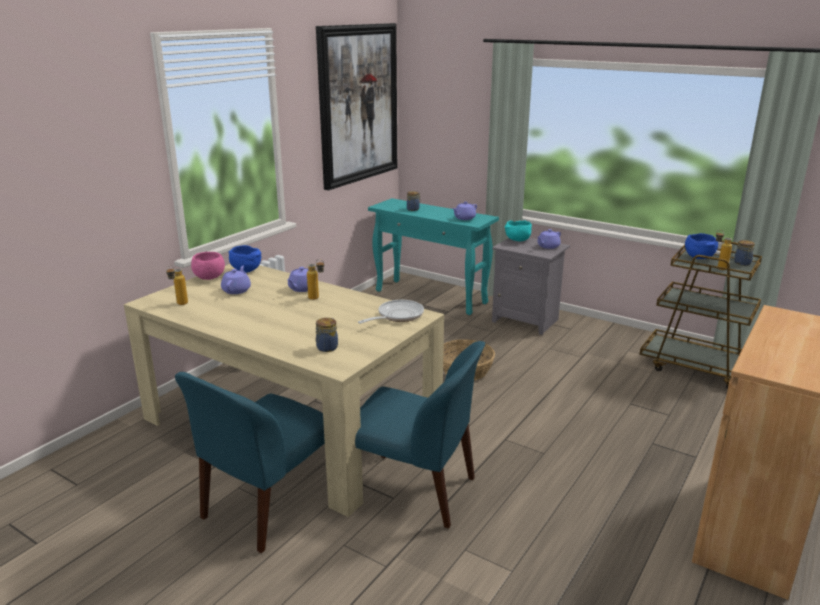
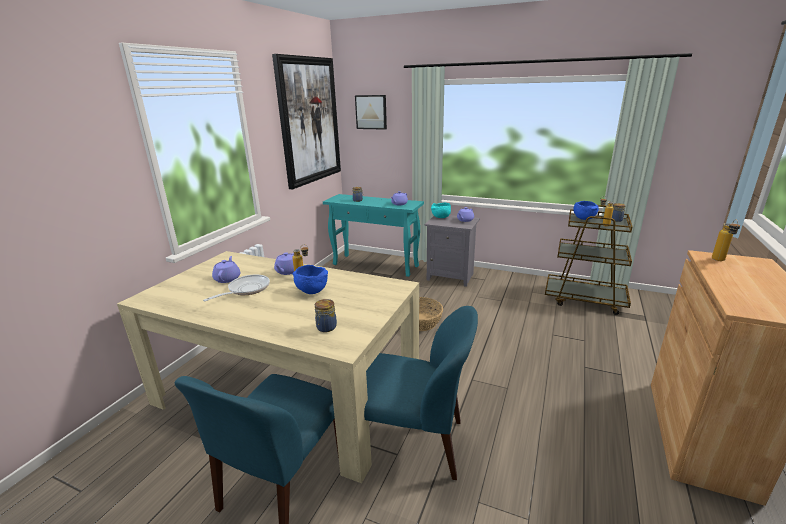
camera: 10 degrees left, 0 degrees up
bottle [166,265,188,305] -> bottle moved to [712,220,740,261]
pink bowl [191,252,225,280] -> none
blue bowl [229,245,261,273] -> blue bowl moved to [292,265,328,294]
frying pan [358,300,424,324] -> frying pan moved to [203,274,270,301]
none -> picture [355,95,387,130]

